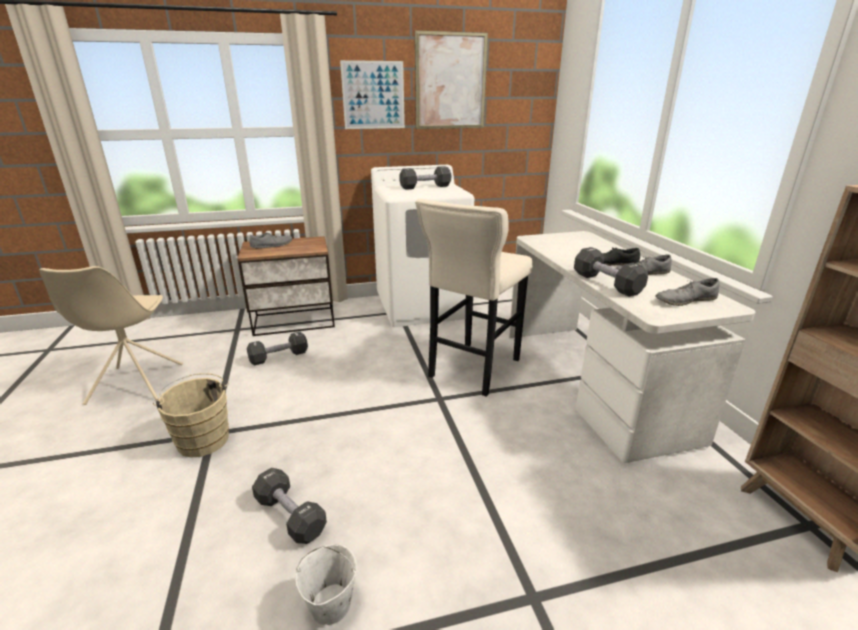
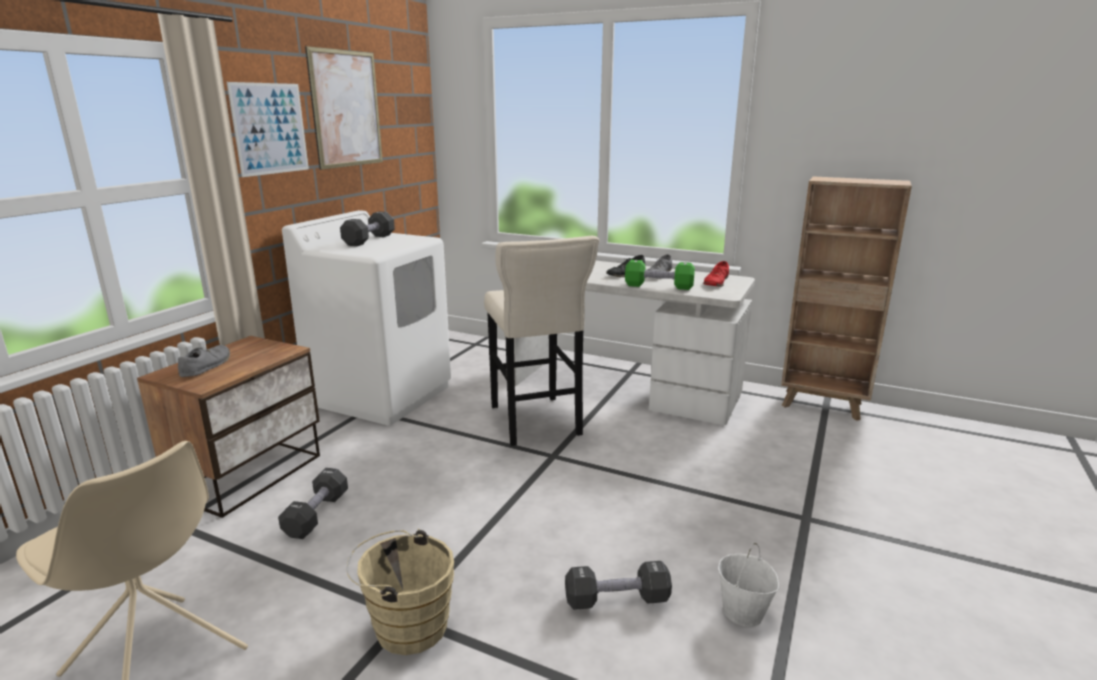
camera: 50 degrees left, 5 degrees down
black dumbbell [574,247,648,297] -> green dumbbell [625,260,695,290]
grey shoe [656,278,719,306] -> red shoe [703,261,729,287]

